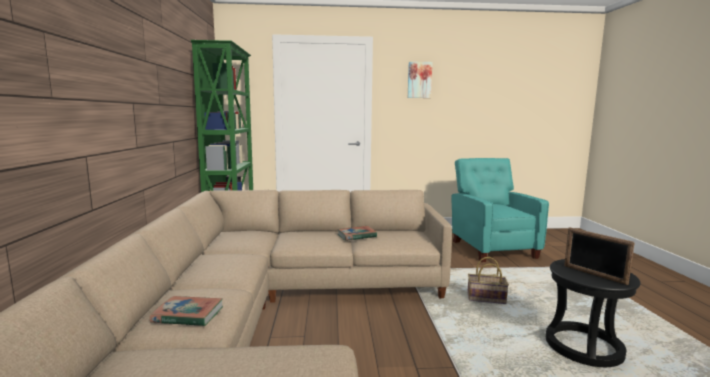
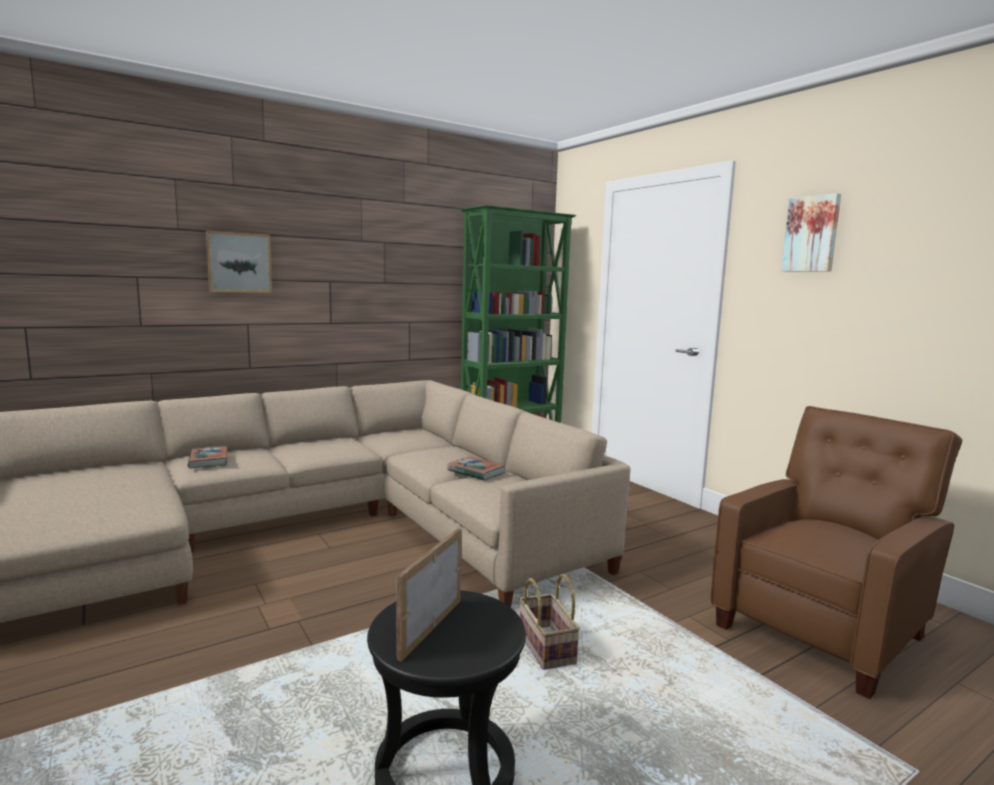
camera: 60 degrees right, 0 degrees up
turquoise armchair [451,158,549,262] -> brown armchair [710,406,962,699]
none -> picture [206,231,272,293]

